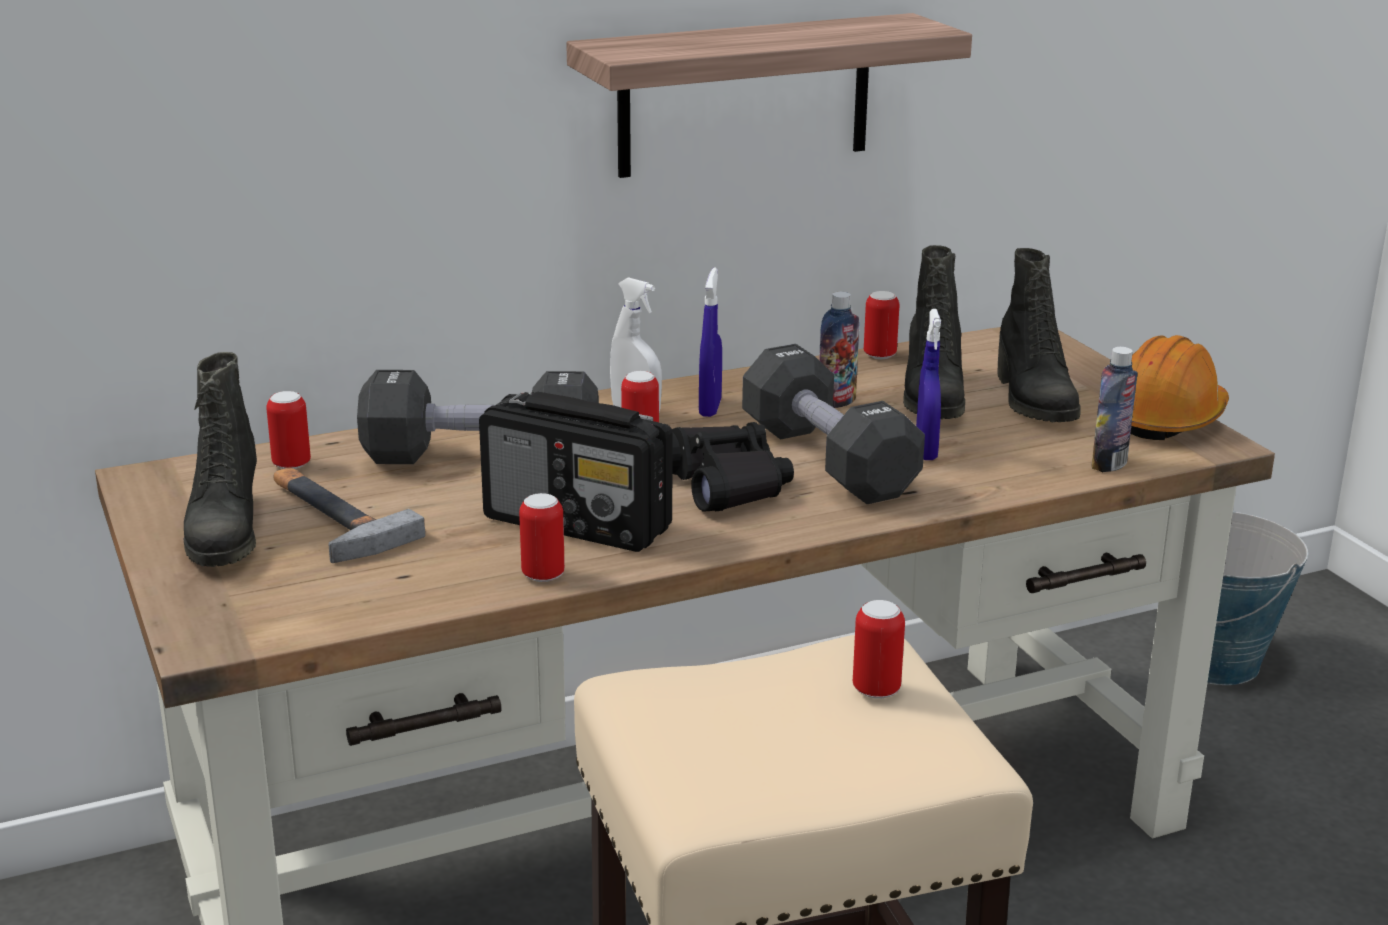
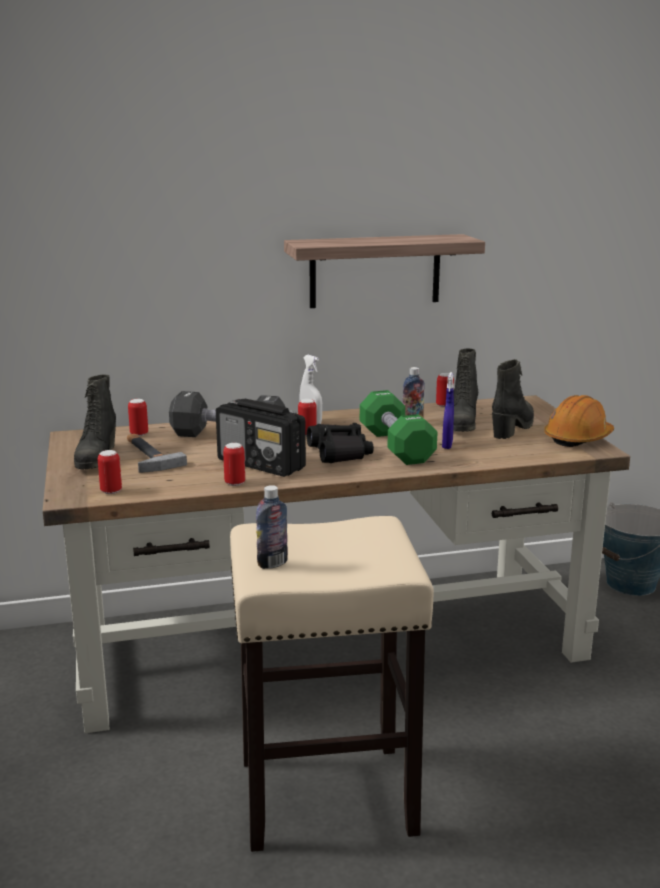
camera: 10 degrees right, 5 degrees down
blue spray bottle [699,268,722,417] -> none
black dumbbell [742,344,925,504] -> green dumbbell [360,390,437,465]
can [853,600,905,699] -> can moved to [98,450,122,494]
black boot [998,248,1081,422] -> black boot turned 150 degrees counterclockwise [492,359,534,439]
bottle [1091,347,1138,472] -> bottle moved to [256,485,288,569]

